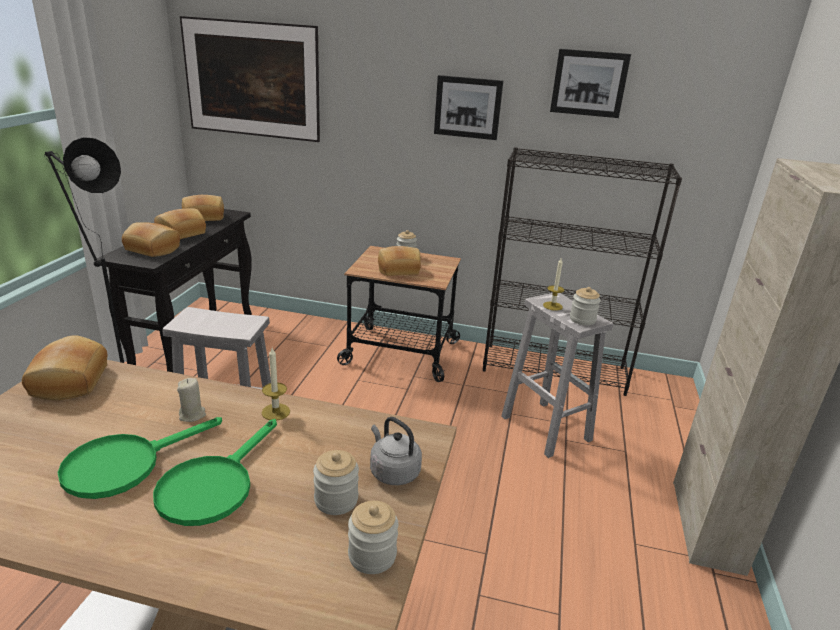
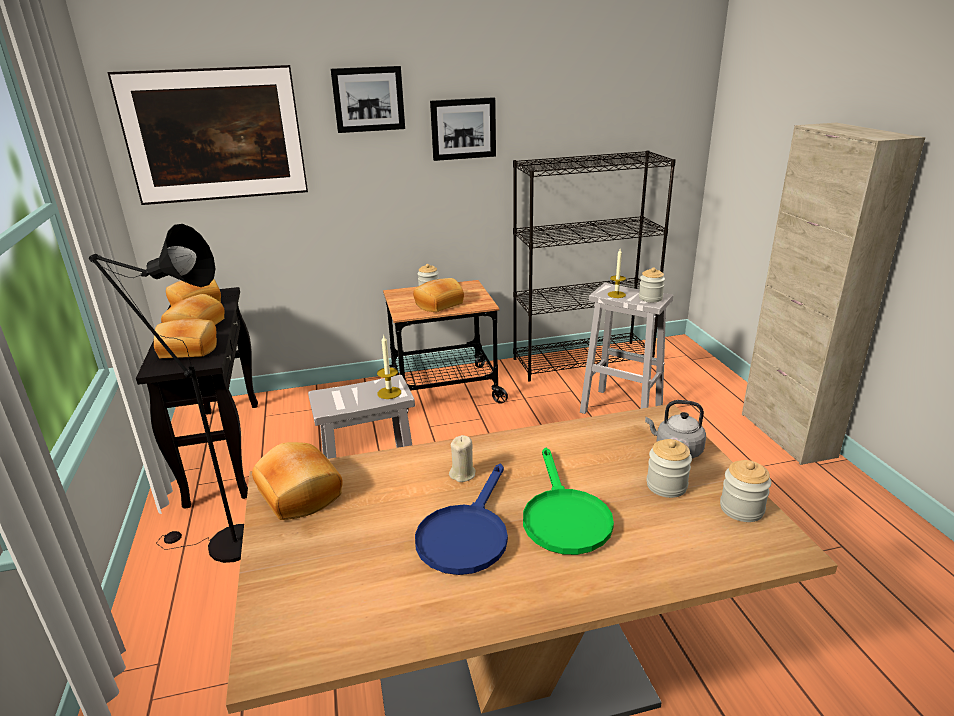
camera: 25 degrees left, 0 degrees up
green frying pan [58,417,222,499] -> blue frying pan [415,464,508,575]
candle [262,348,290,421] -> candle moved to [377,334,401,399]
picture [550,49,631,118] -> picture moved to [331,66,405,133]

